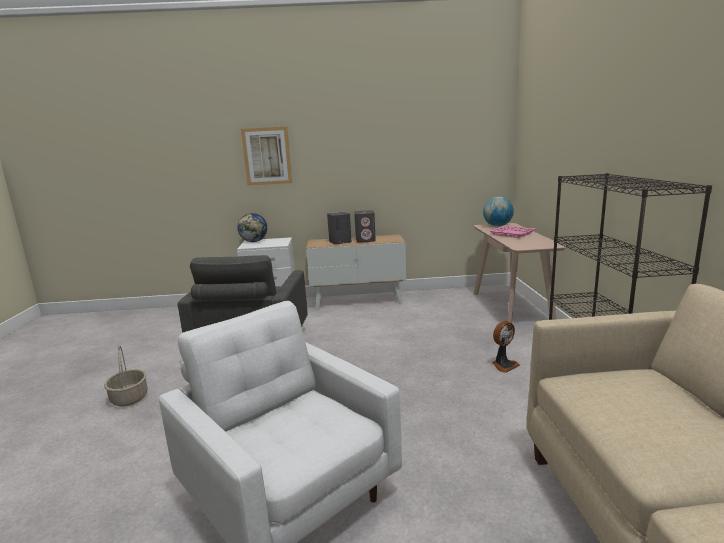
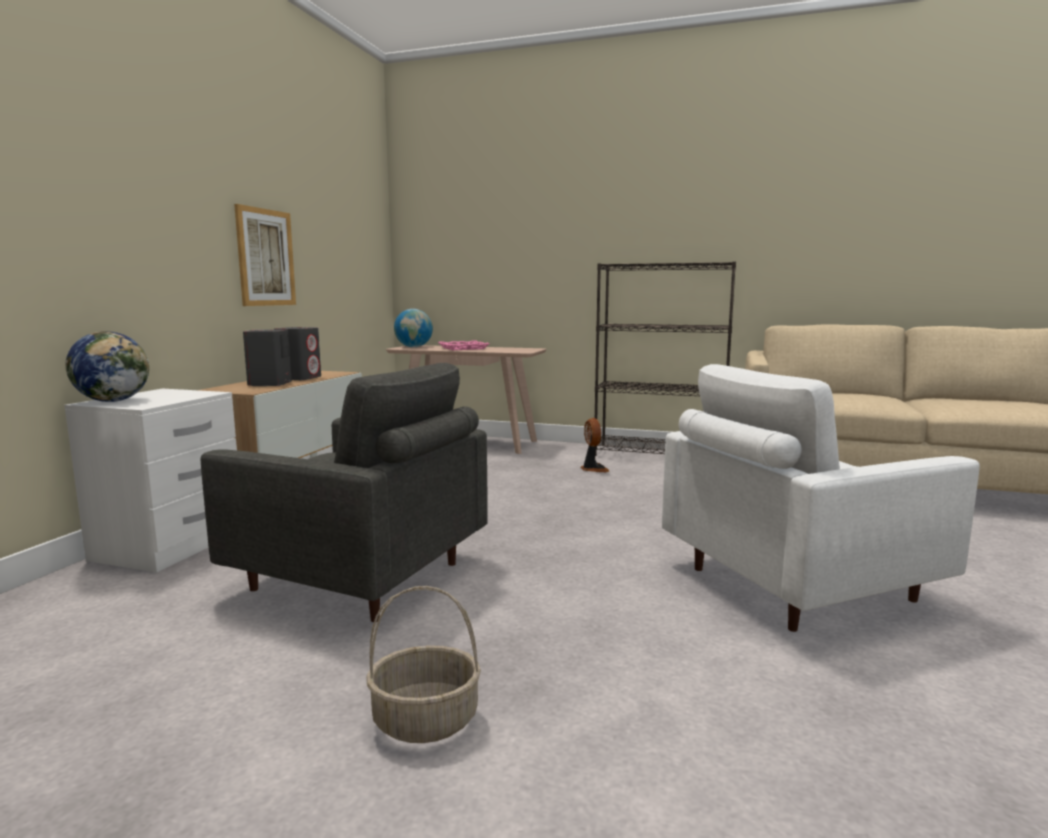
camera: 70 degrees left, 5 degrees down
picture [241,127,292,186] -> picture moved to [234,204,296,306]

